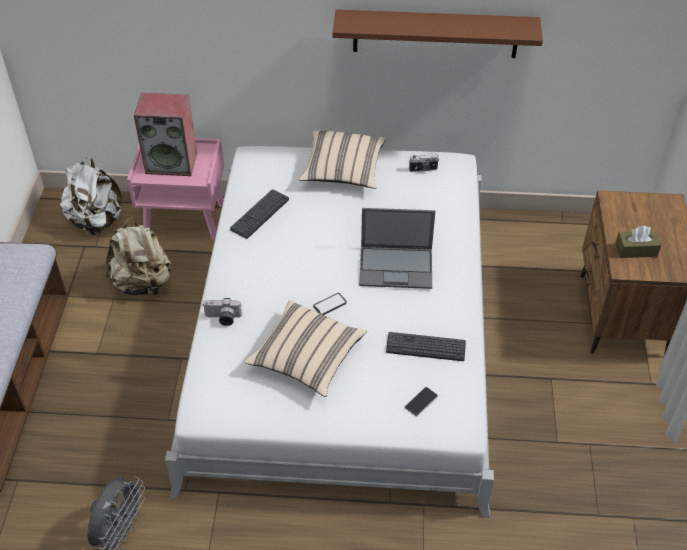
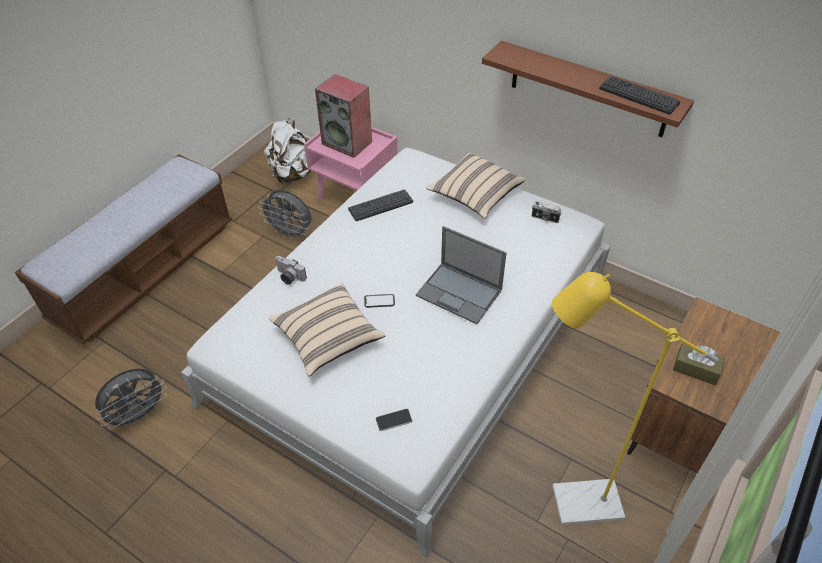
camera: 30 degrees right, 0 degrees up
beige backpack [105,217,172,296] -> grey fan [258,190,312,240]
keyboard [386,332,466,361] -> keyboard moved to [599,76,680,115]
none -> yellow floor lamp [552,272,719,525]

